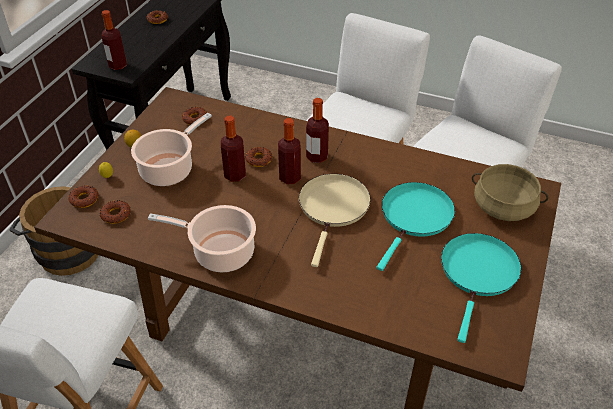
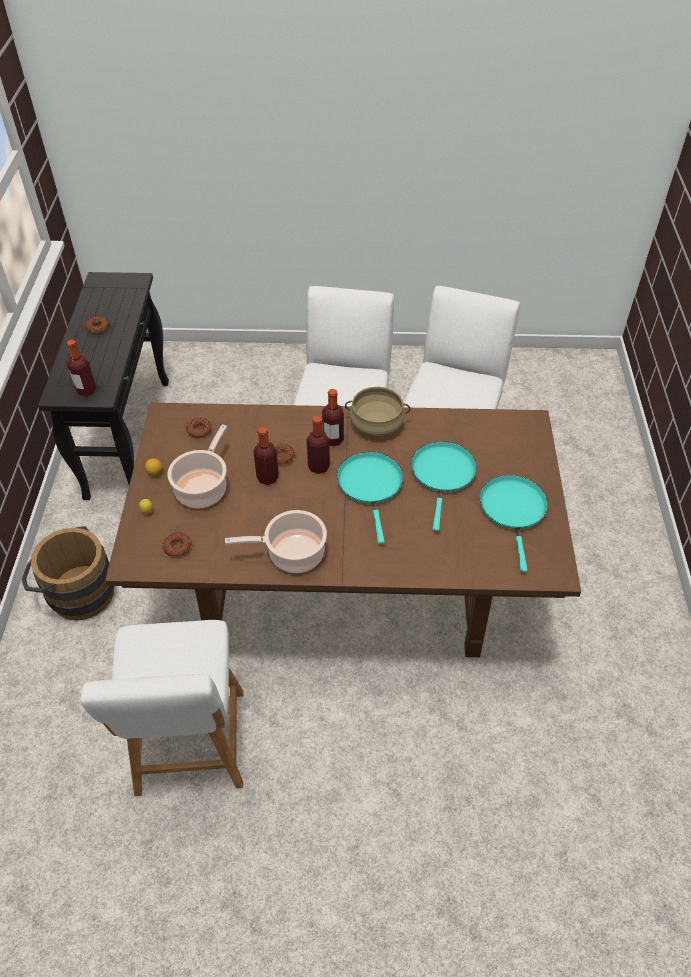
camera: 20 degrees left, 5 degrees up
donut [69,185,98,208] -> none
beige frying pan [299,174,371,267] -> turquoise frying pan [337,452,403,544]
beige cooking pot [472,164,549,221] -> beige cooking pot moved to [345,387,411,436]

